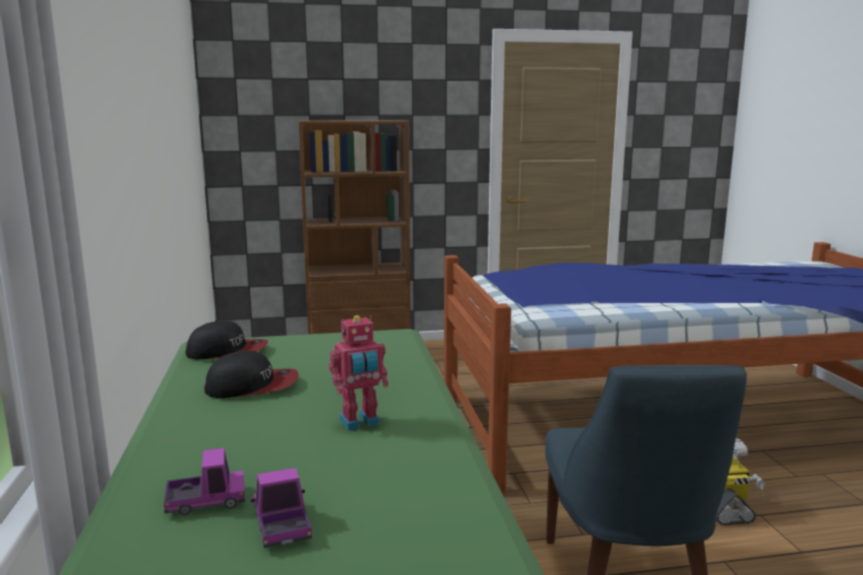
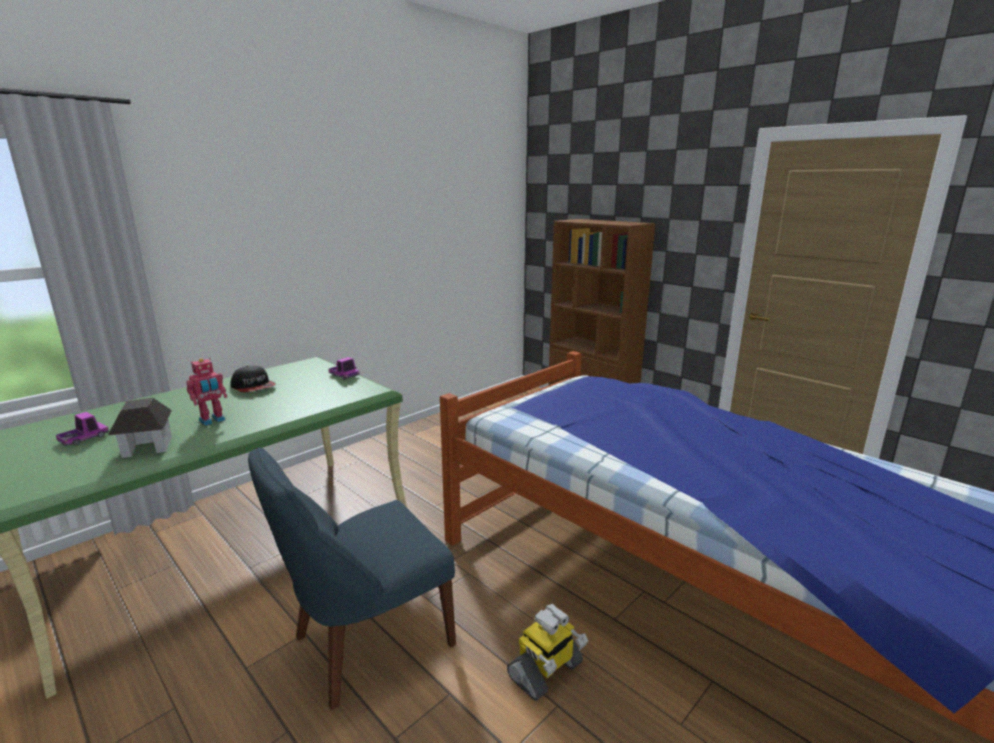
camera: 55 degrees right, 5 degrees up
toy truck [164,448,245,515] -> toy truck moved to [329,357,360,380]
cap [185,320,268,359] -> none
toy robot [329,315,389,431] -> toy robot turned 75 degrees counterclockwise [186,358,227,426]
none -> toy house [107,398,172,458]

